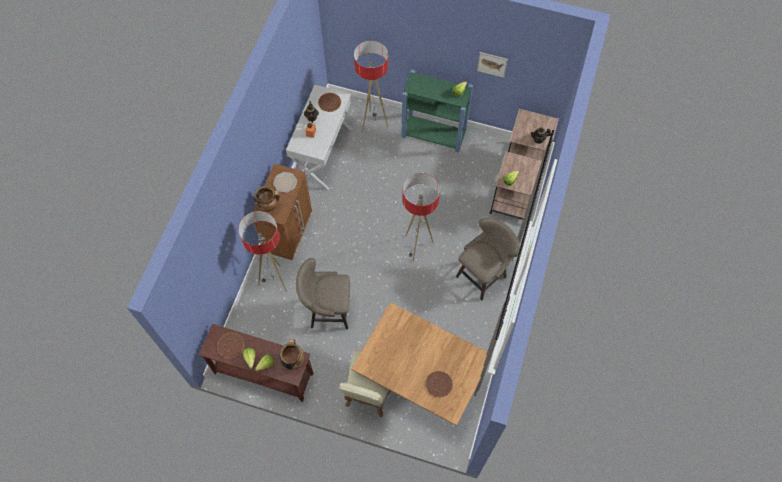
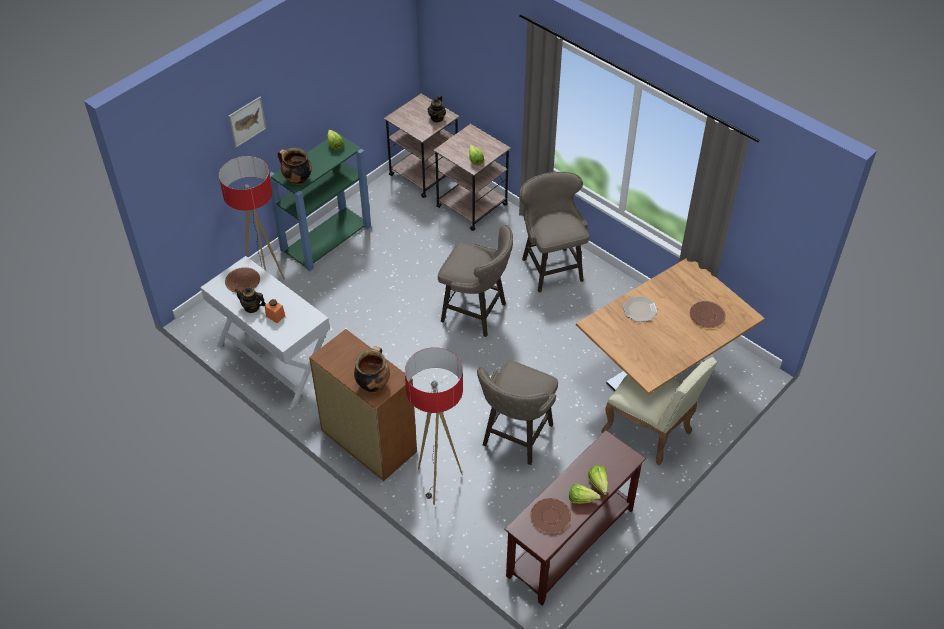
camera: 65 degrees left, 15 degrees down
plate [273,172,297,193] -> plate moved to [623,296,658,322]
cooking pot [280,339,304,370] -> cooking pot moved to [277,148,312,185]
floor lamp [402,173,440,261] -> beige stool [438,225,513,337]
picture [477,52,508,78] -> picture moved to [228,97,266,148]

